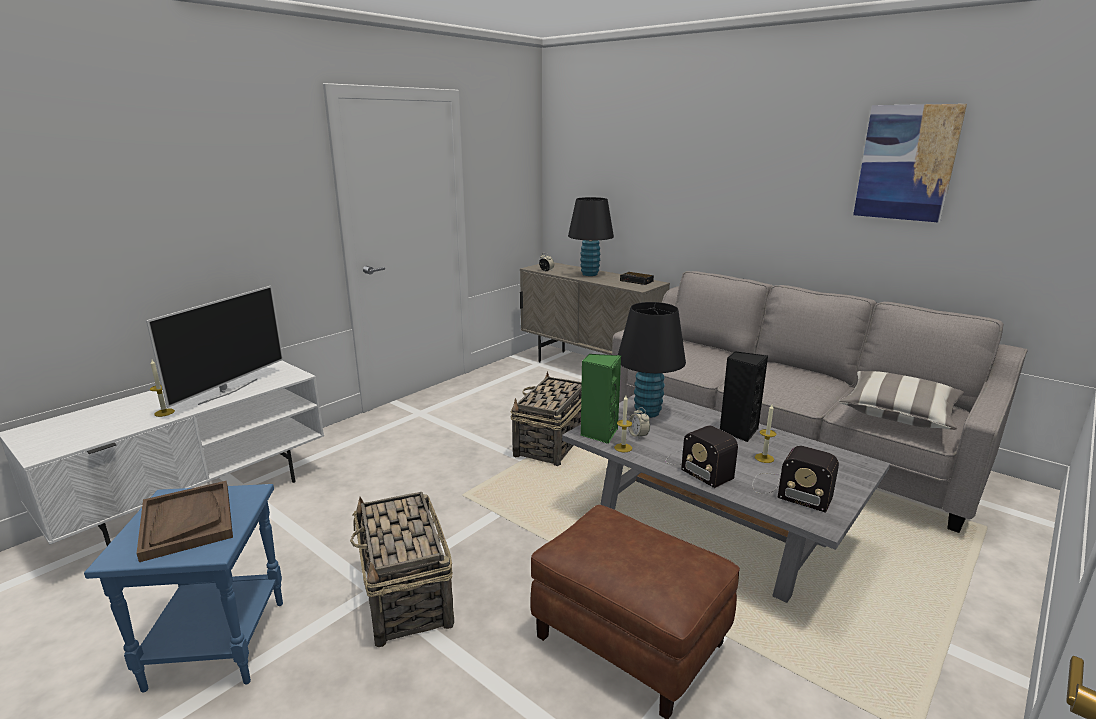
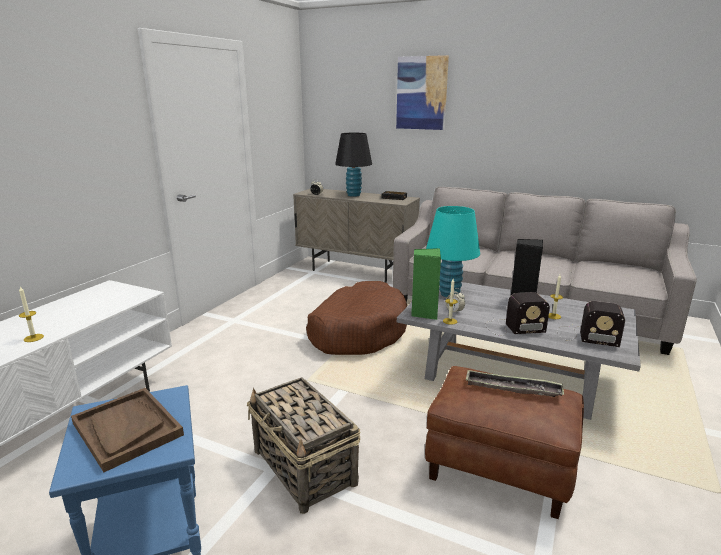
camera: 15 degrees left, 0 degrees up
television [146,286,283,408] -> none
basket [510,371,582,466] -> brown dog bed [306,281,407,355]
black table lamp [618,302,686,418] -> turquoise table lamp [426,206,480,297]
radio [666,425,738,488] -> radio turned 45 degrees counterclockwise [485,292,550,336]
pillow [839,371,964,430] -> none
picture [853,104,967,223] -> picture moved to [396,55,449,130]
none -> tray [466,370,564,397]

